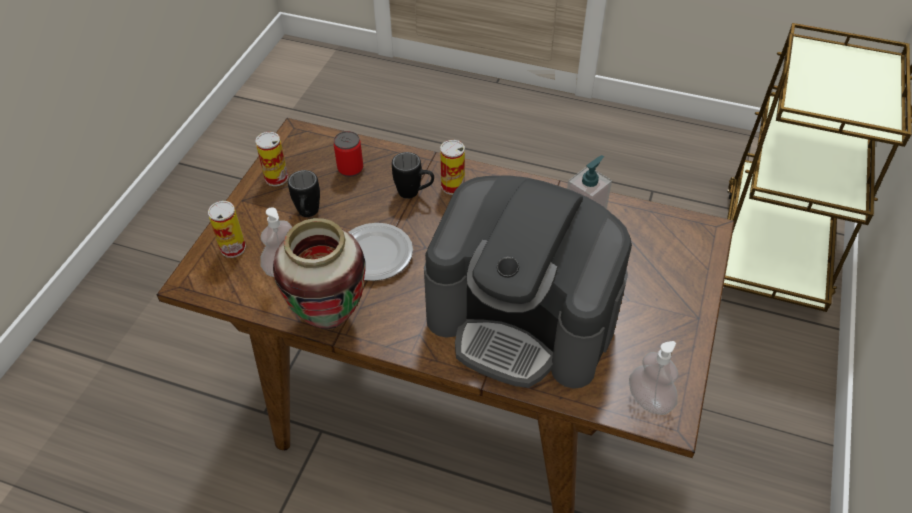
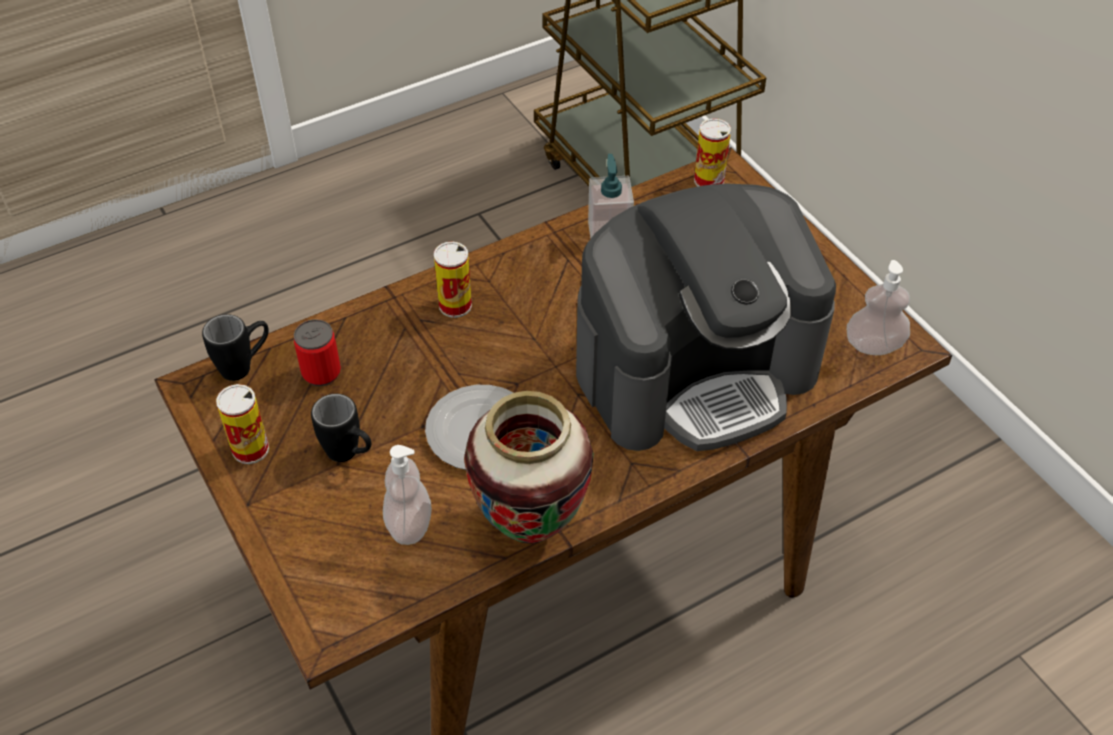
camera: 50 degrees left, 0 degrees up
can [208,201,246,258] -> can moved to [694,118,731,186]
black mug [392,152,434,199] -> black mug moved to [202,314,269,381]

